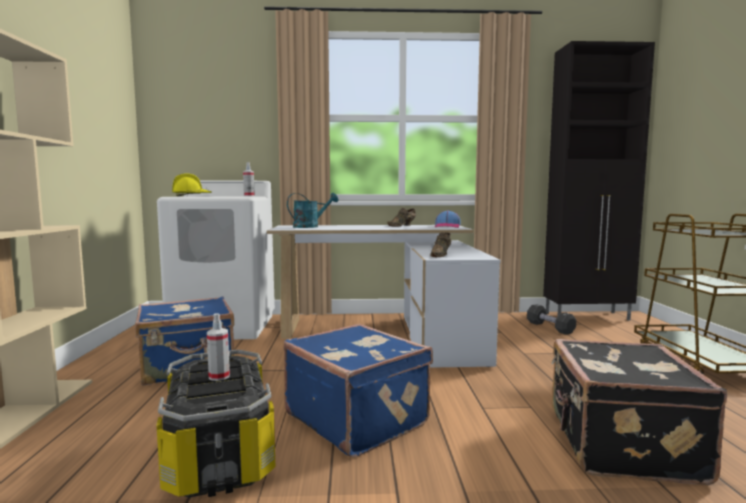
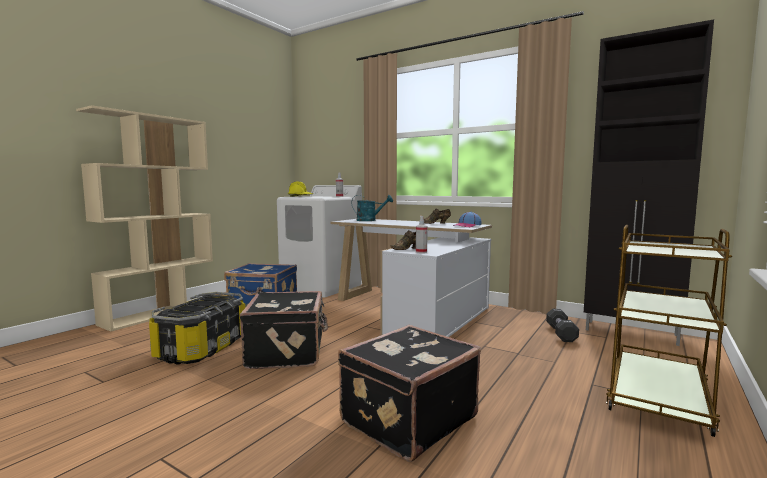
camera: 35 degrees right, 0 degrees up
spray bottle [207,313,230,381] -> spray bottle moved to [416,216,428,253]
blue suitcase [284,323,433,458] -> black suitcase [240,291,328,369]

